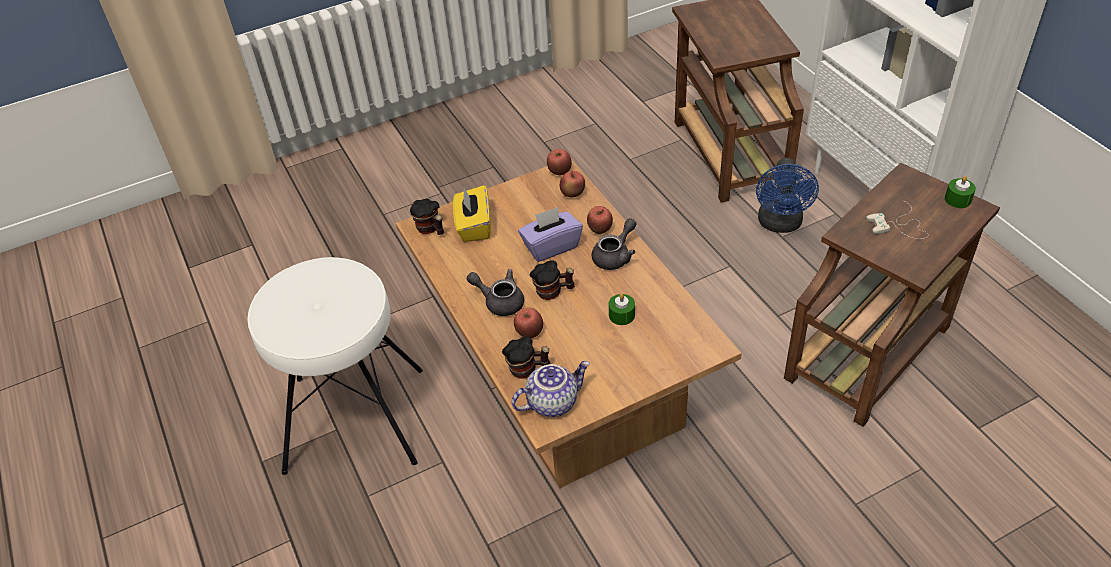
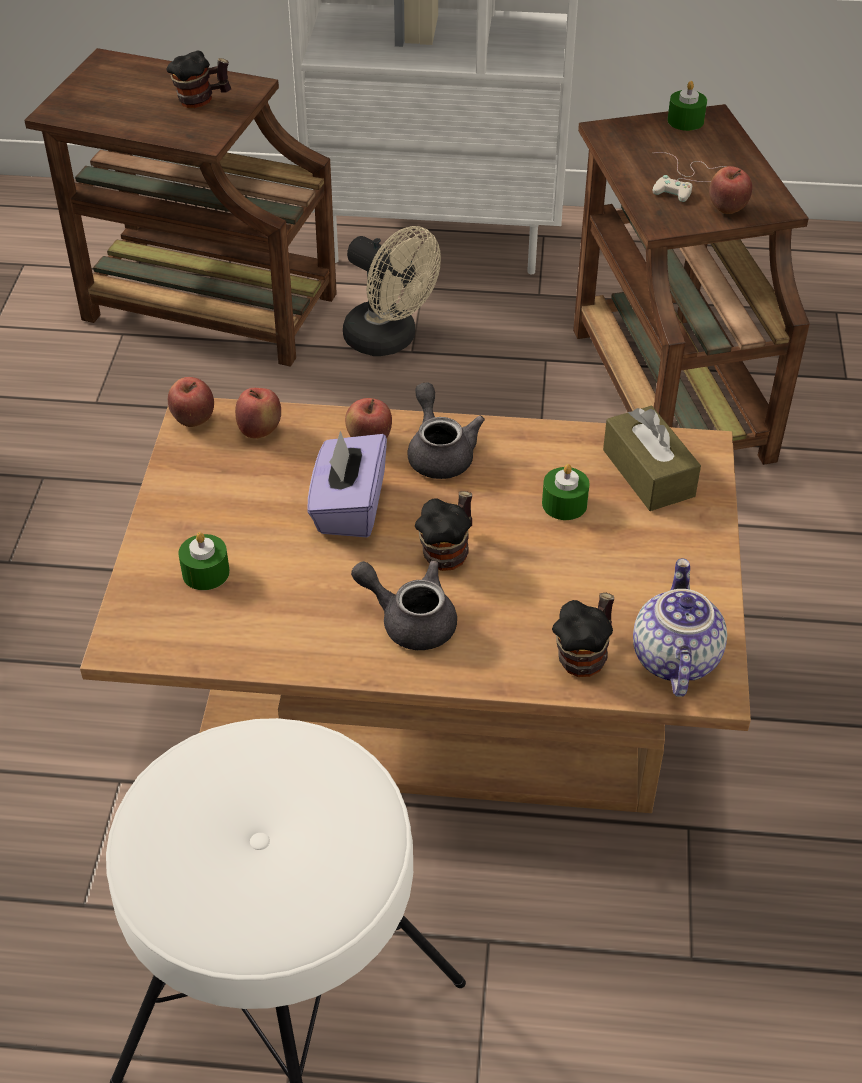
camera: 60 degrees left, 0 degrees up
mug [410,199,444,235] -> mug moved to [167,51,231,108]
yellow tissue box [453,185,491,242] -> green candle [178,532,230,590]
grey teapot [467,269,524,316] -> grey teapot turned 60 degrees clockwise [351,560,457,650]
apple [514,308,543,338] -> apple moved to [709,166,752,214]
blue fan [756,158,819,233] -> beige fan [343,226,441,356]
none -> brown tissue box [603,406,701,511]

